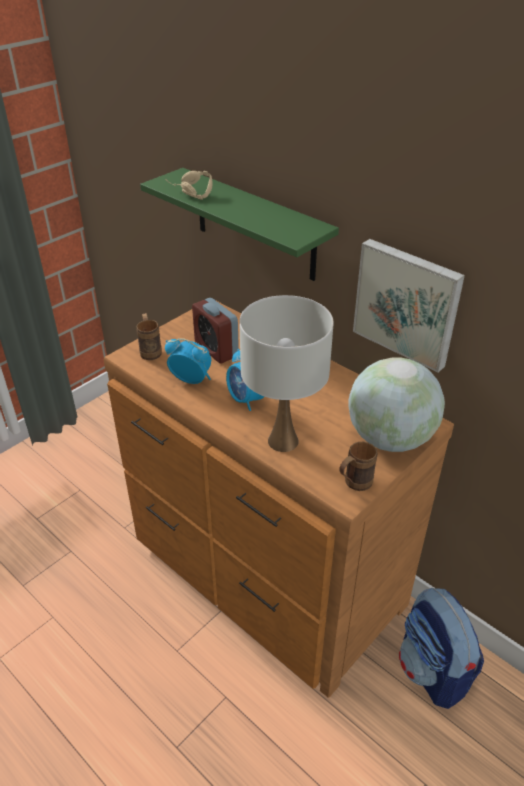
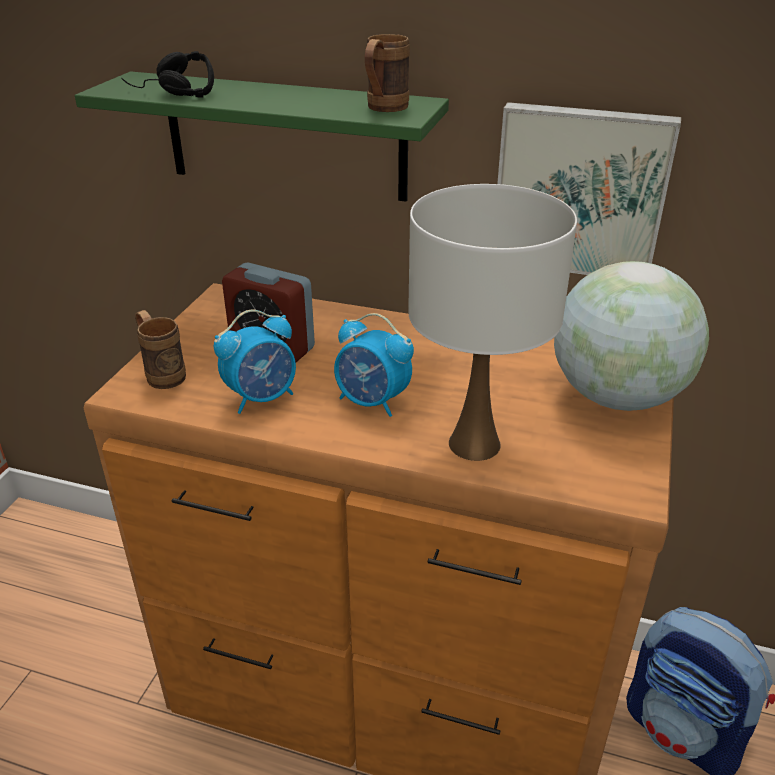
camera: 25 degrees left, 5 degrees down
beige headphones [165,171,212,200] -> black headphones [121,51,214,98]
alarm clock [165,338,211,384] -> alarm clock turned 150 degrees clockwise [214,310,296,414]
brown mug [339,442,378,491] -> brown mug moved to [365,34,410,112]

